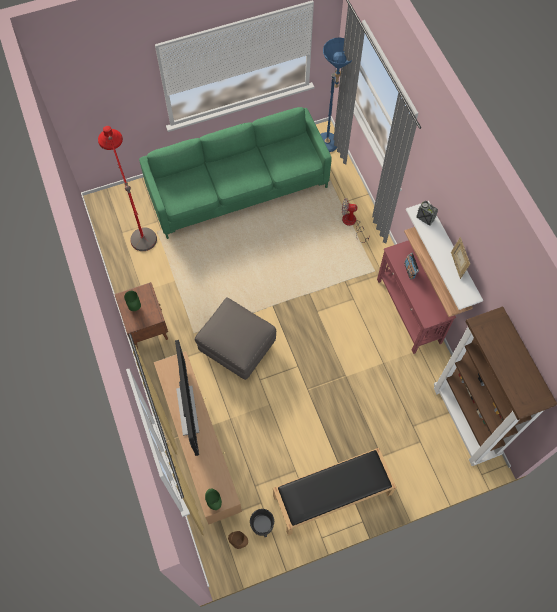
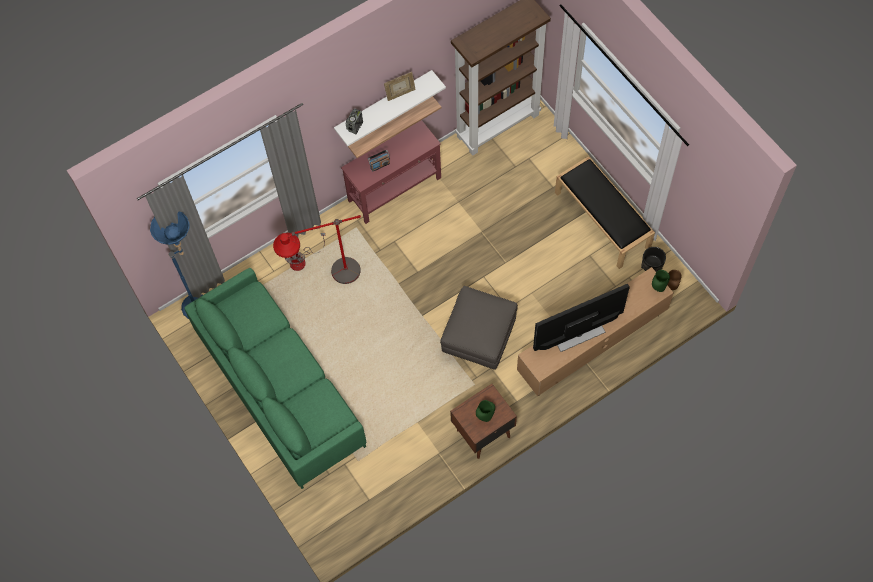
camera: 100 degrees left, 0 degrees up
red floor lamp [98,126,157,251] -> red floor lamp moved to [273,215,361,284]

